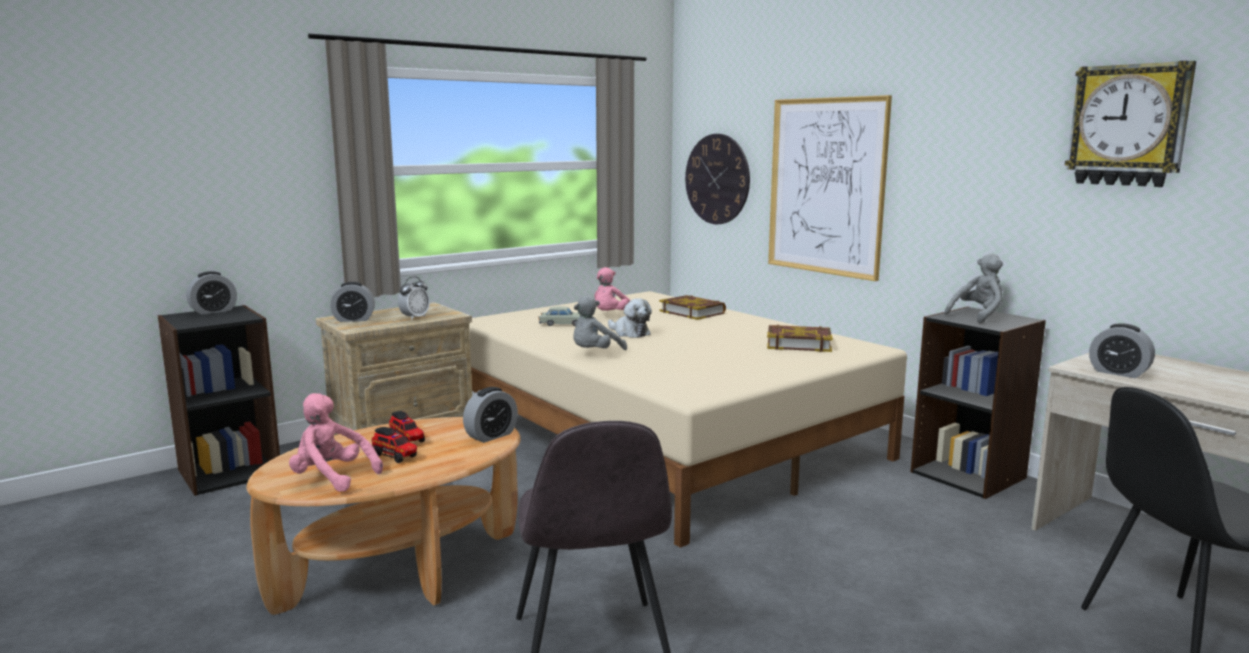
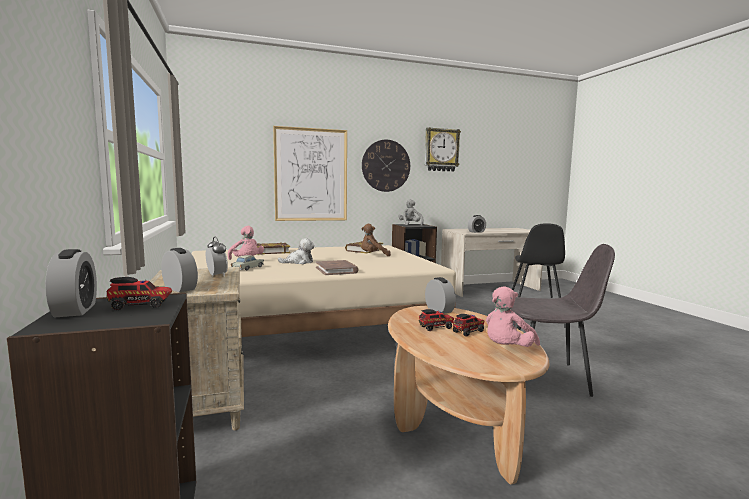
camera: 70 degrees left, 5 degrees down
alarm clock [330,282,375,322] -> alarm clock turned 60 degrees counterclockwise [161,248,198,292]
grey plush toy [573,296,627,350] -> brown book [316,260,359,275]
wall clock [685,134,750,224] -> wall clock moved to [362,140,410,192]
none -> toy truck [106,277,172,310]
none -> brown plush toy [361,224,391,256]

